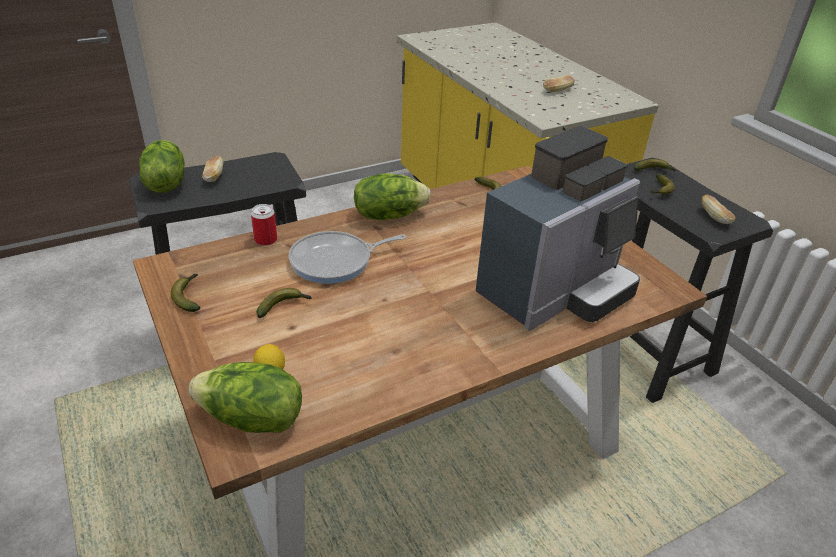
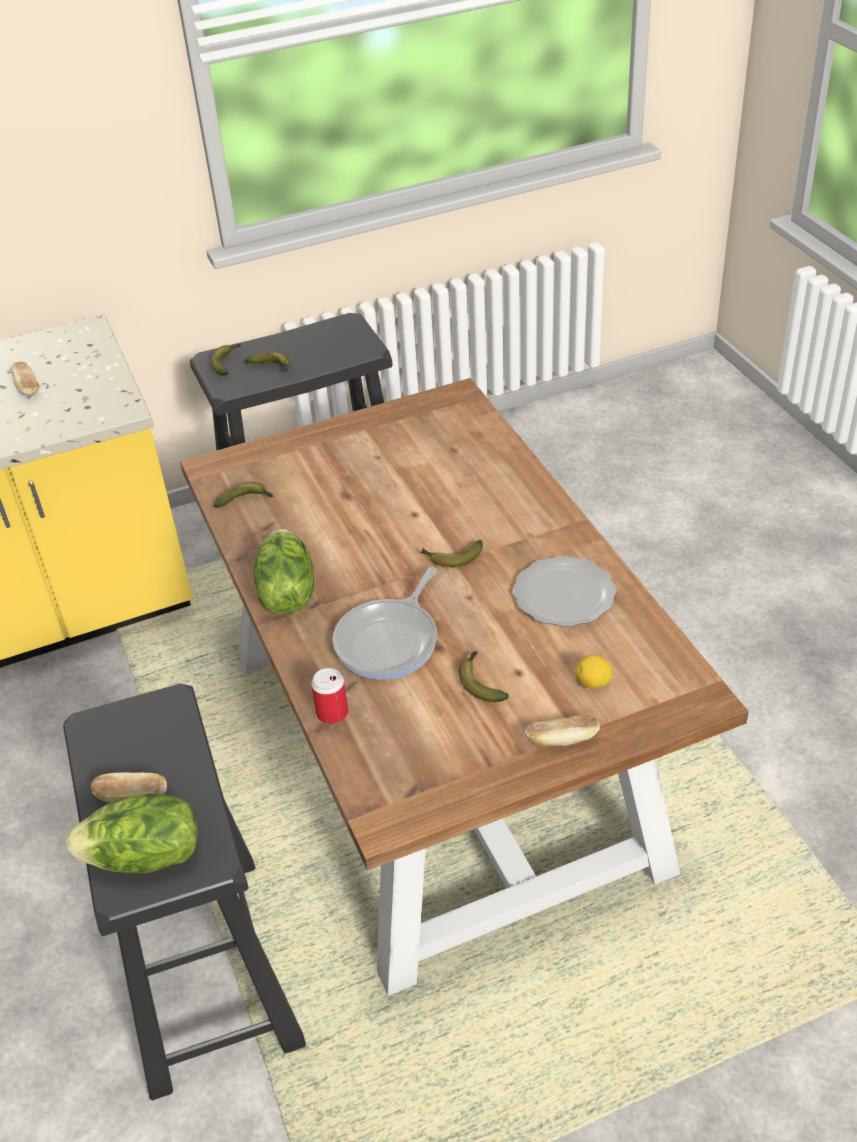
camera: 80 degrees left, 5 degrees up
banana [171,274,201,312] -> banana moved to [421,540,483,567]
lettuce [189,362,302,433] -> none
frying pan [289,231,406,284] -> frying pan turned 45 degrees clockwise [333,567,437,679]
coffee machine [476,126,640,331] -> none
bread [702,195,735,224] -> bread moved to [525,715,600,746]
none -> plate [513,556,617,627]

